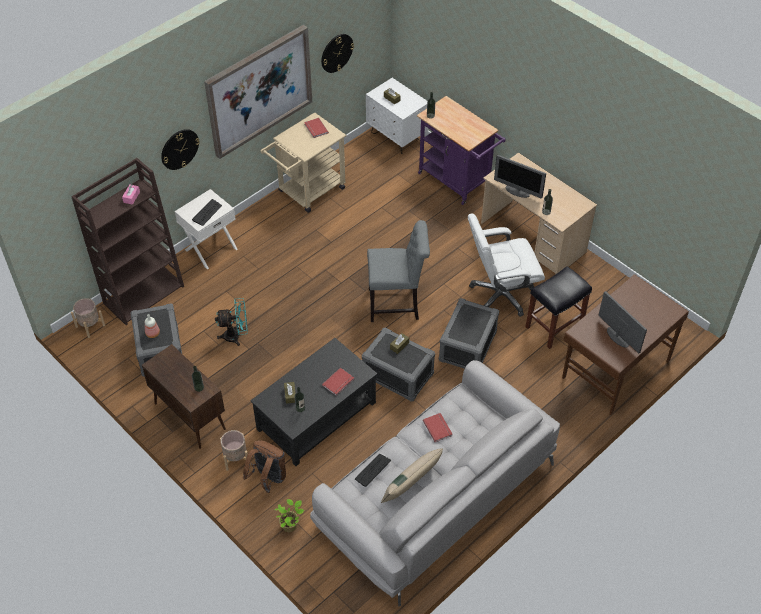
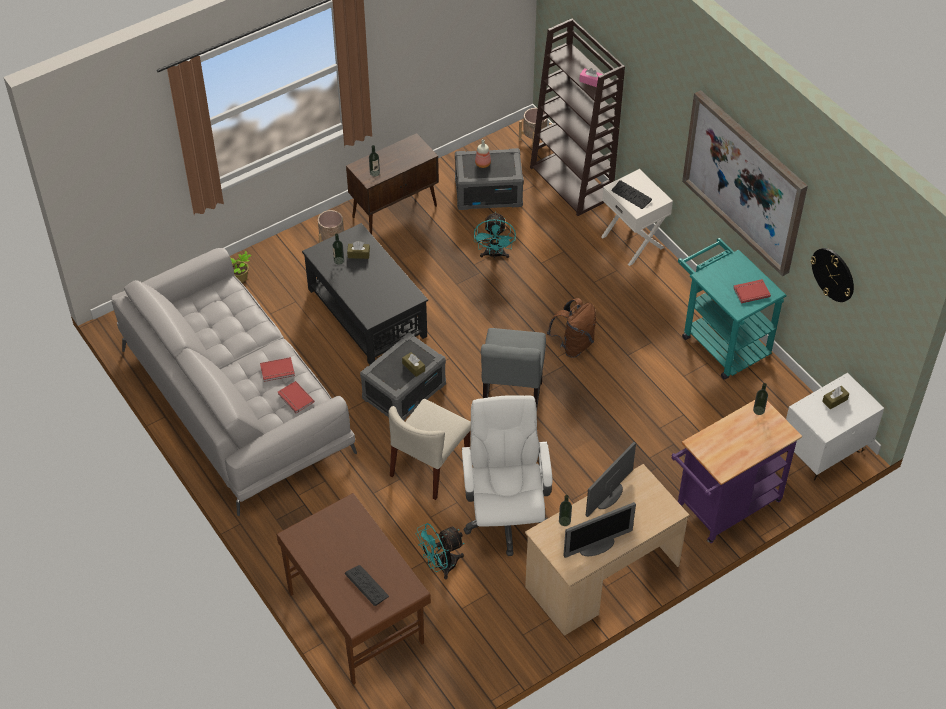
camera: 100 degrees right, 0 degrees up
wall clock [161,129,200,170] -> none
brown backpack [243,440,286,493] -> brown backpack moved to [547,298,596,358]
beige cart [260,112,346,213] -> turquoise cart [678,238,787,380]
red book [322,368,354,396] -> red book moved to [278,381,314,413]
keyboard [355,454,391,487] -> keyboard moved to [345,565,389,606]
beige pillow [381,448,443,503] -> none
grey storage box [439,298,499,369] -> beige chair [388,399,471,500]
black stool [525,266,592,349] -> turquoise fan [416,523,464,579]
monitor [599,291,647,353] -> monitor moved to [563,502,636,558]

